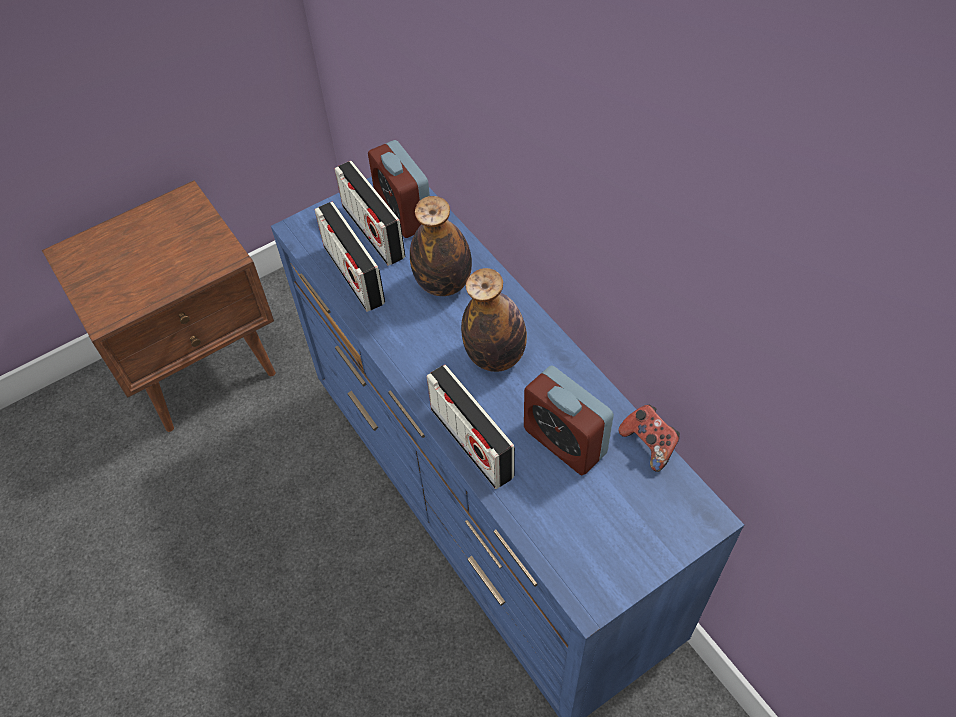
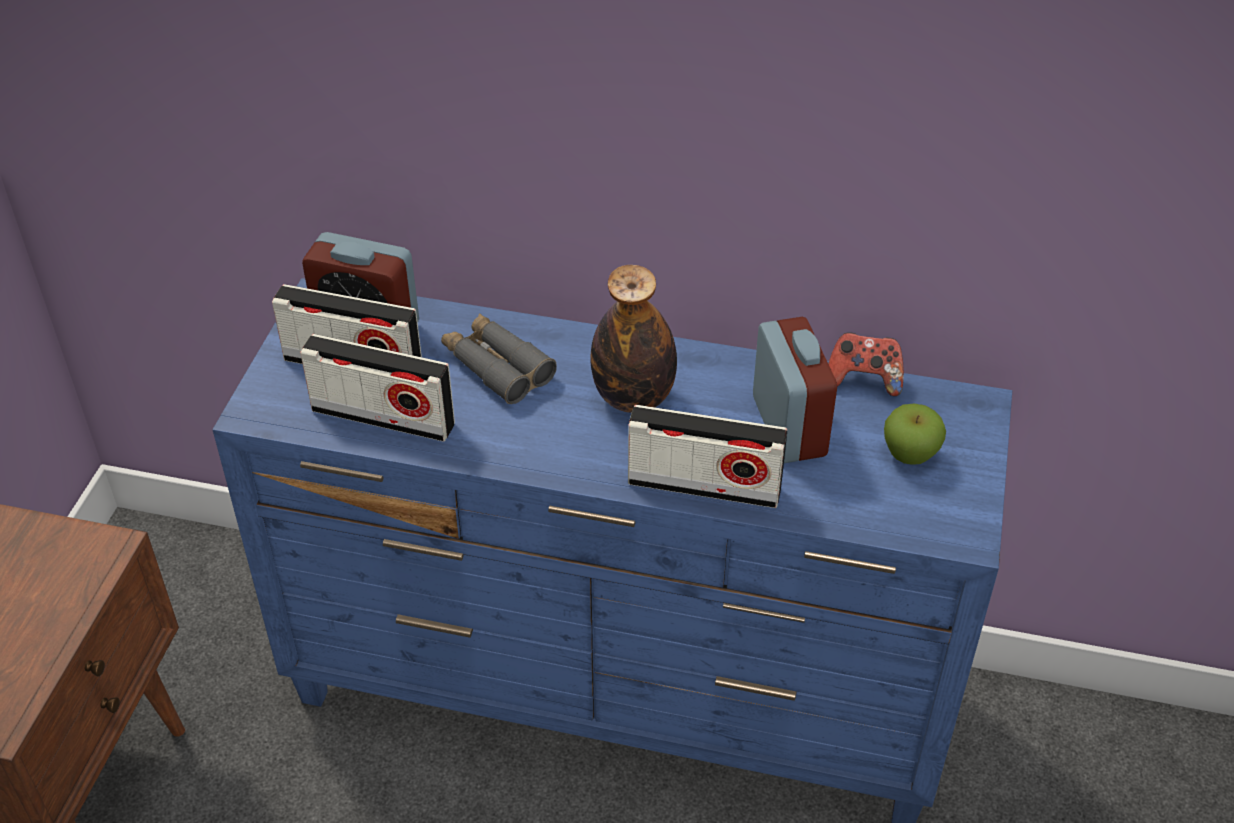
camera: 45 degrees left, 10 degrees down
bottle [410,196,472,296] -> grey binoculars [441,313,557,404]
alarm clock [524,365,614,475] -> alarm clock turned 105 degrees counterclockwise [753,317,837,463]
none -> apple [884,403,946,465]

